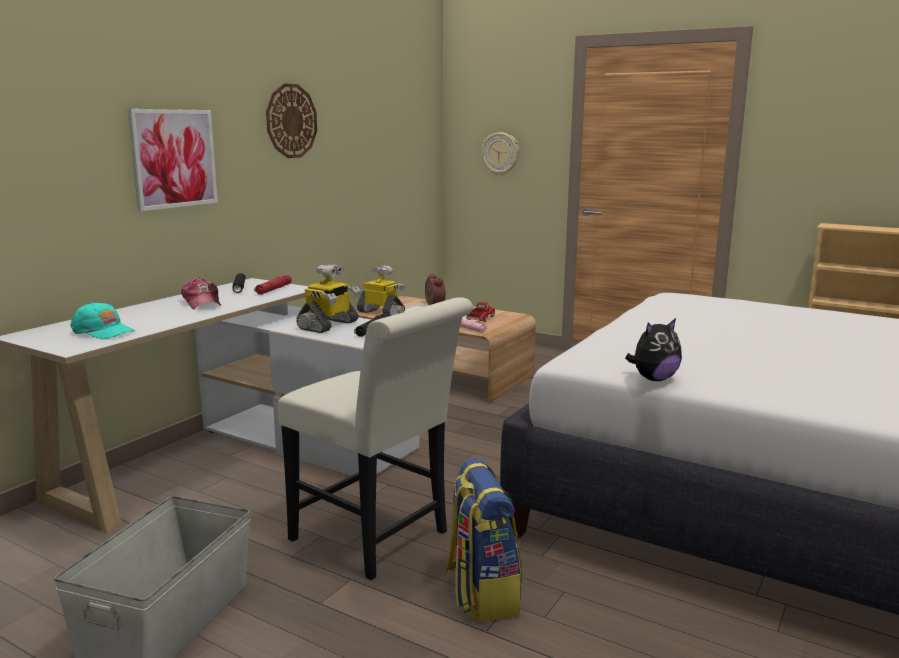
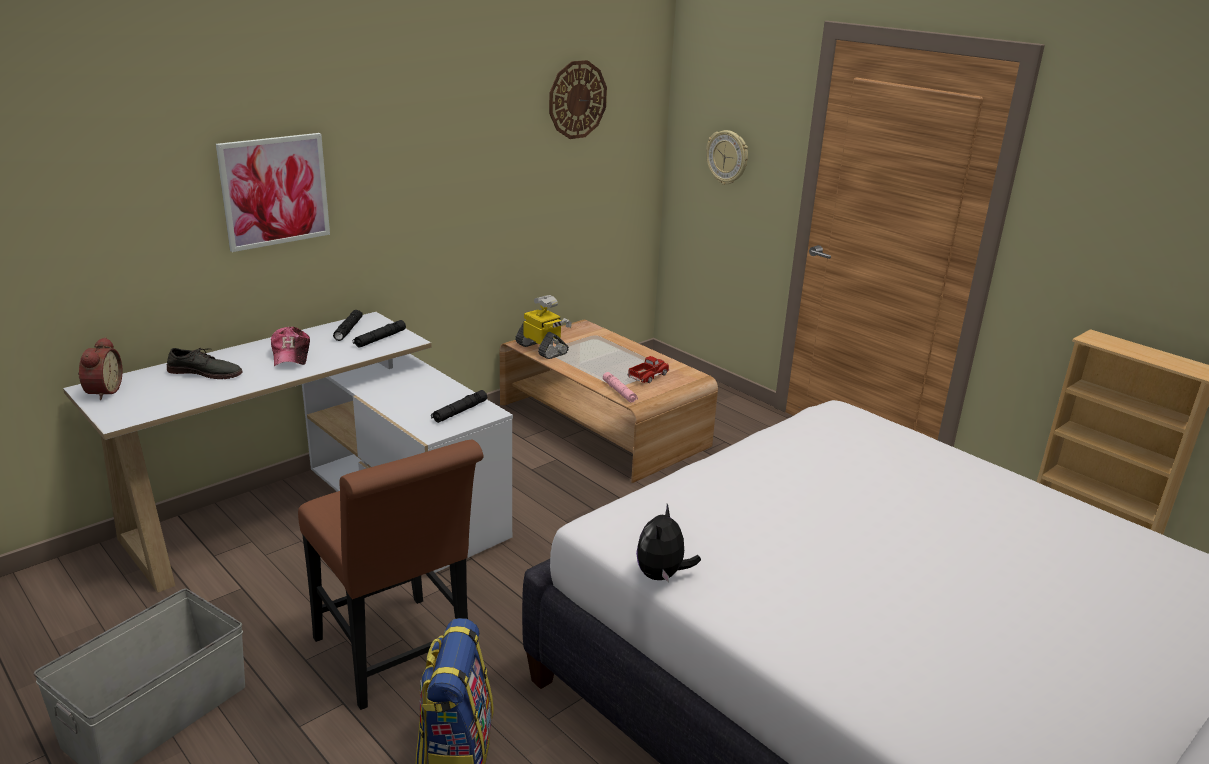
camera: 15 degrees right, 10 degrees up
turquoise cap [71,302,135,339] -> none
red flashlight [254,275,292,295] -> black flashlight [353,320,406,348]
wall clock [266,83,317,158] -> wall clock moved to [549,60,607,139]
white chair [277,297,473,580] -> brown chair [298,440,484,710]
toy robot [296,264,361,333] -> none
alarm clock [425,273,446,305] -> alarm clock moved to [78,337,122,400]
plush toy [625,318,682,381] -> plush toy turned 120 degrees clockwise [636,504,701,583]
none -> grey shoe [167,348,242,379]

